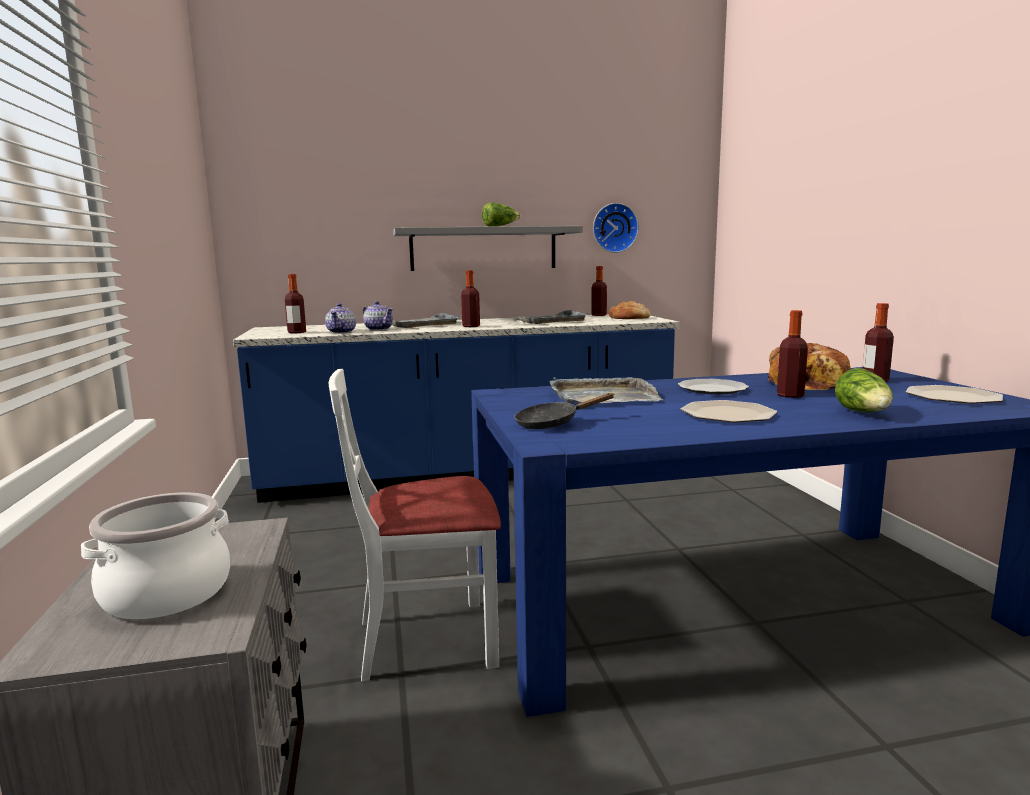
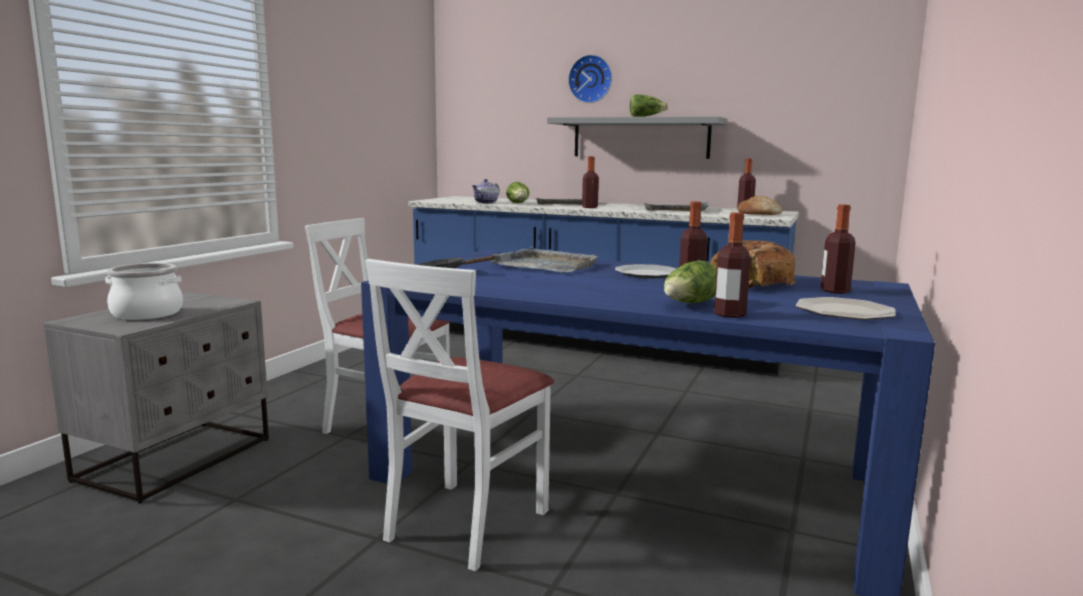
camera: 35 degrees right, 0 degrees up
bottle [285,274,306,334] -> bottle moved to [714,212,751,318]
teapot [362,301,393,330] -> lettuce [506,182,529,203]
wall clock [593,203,639,253] -> wall clock moved to [568,54,612,103]
plate [681,400,777,422] -> none
none -> white chair [365,259,554,571]

